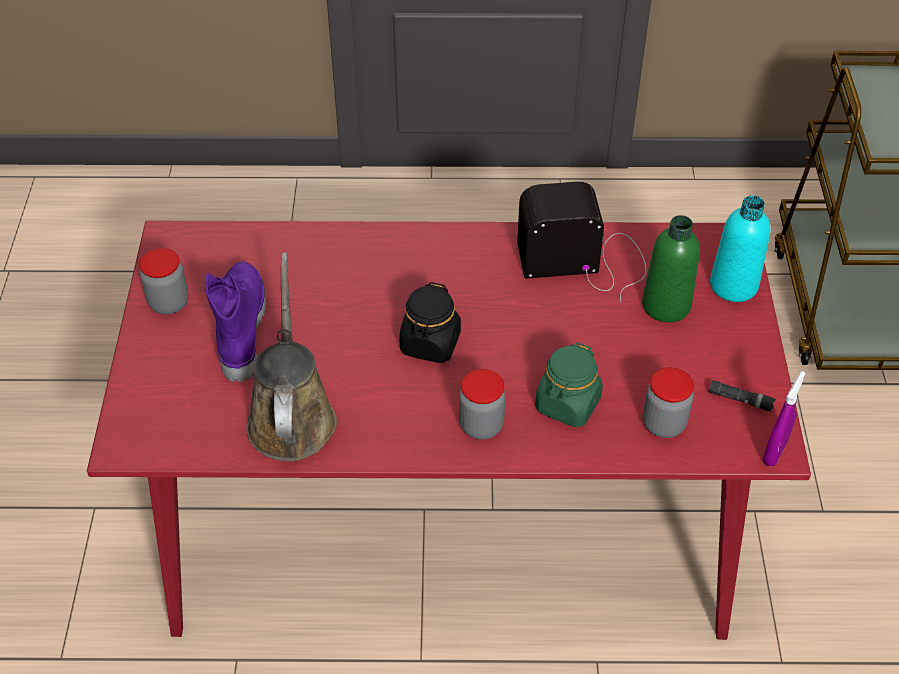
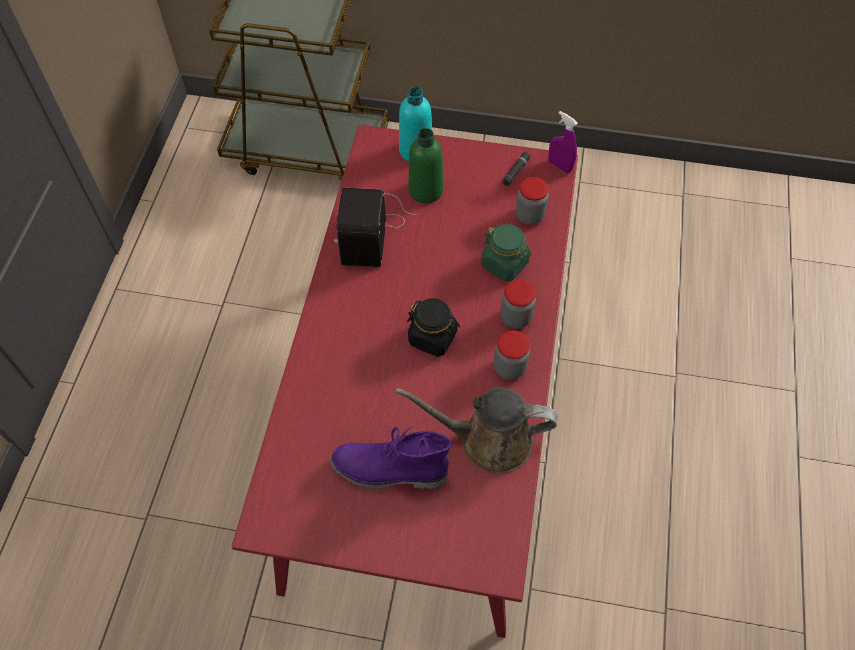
camera: 80 degrees left, 10 degrees up
jar [139,248,188,315] -> jar moved to [494,330,530,380]

